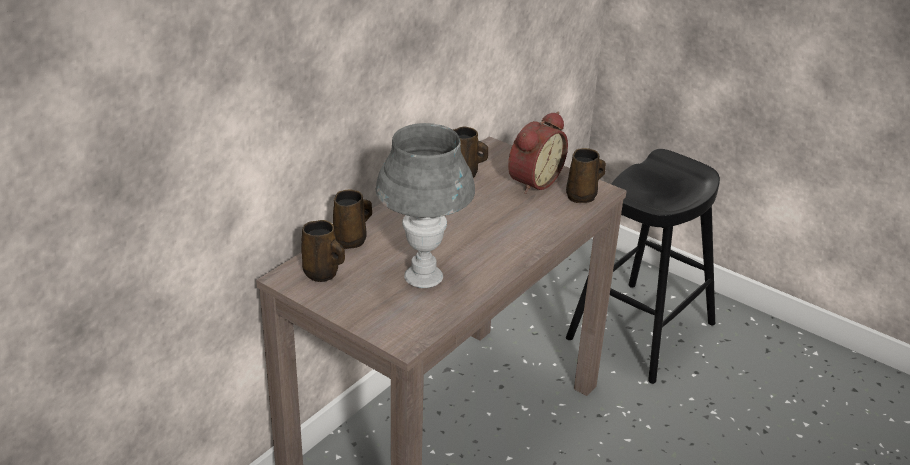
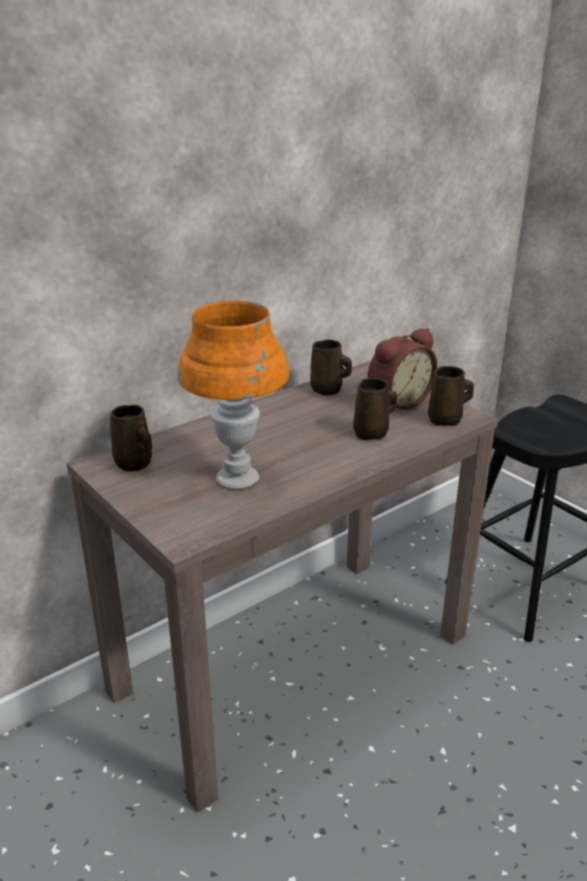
camera: 15 degrees right, 5 degrees down
brown mug [333,190,372,249] -> brown mug moved to [353,378,397,440]
grey table lamp [375,123,475,288] -> orange table lamp [177,300,289,489]

